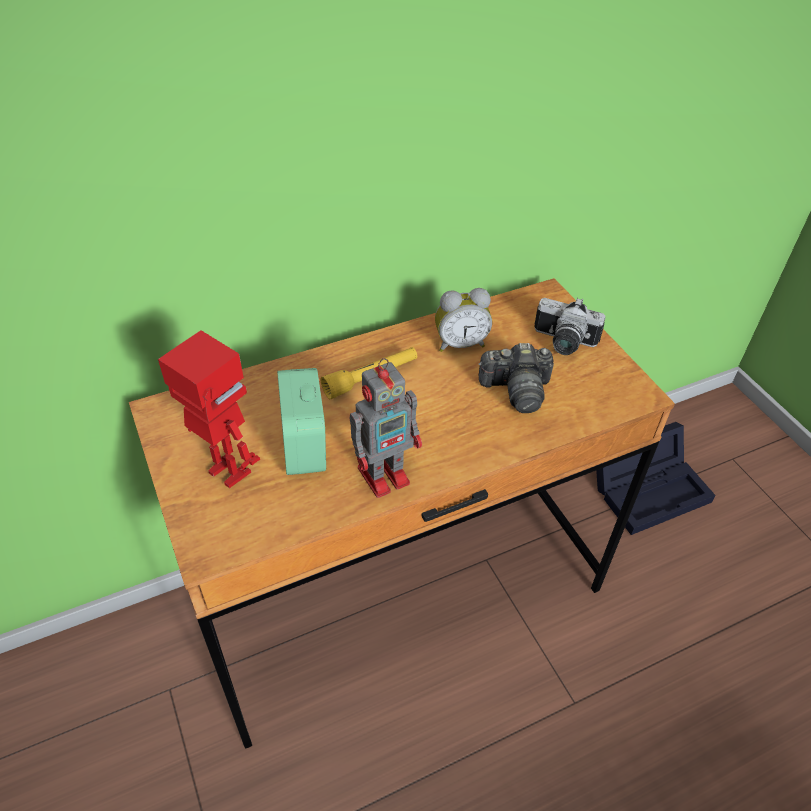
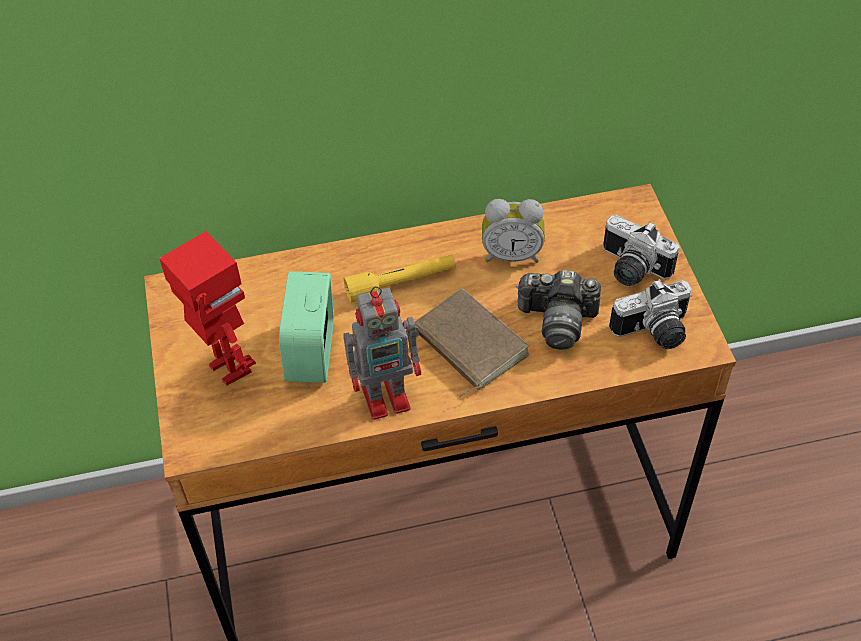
camera: 15 degrees right, 5 degrees up
black storage box [596,422,716,535] -> none
none -> brown book [415,288,530,398]
none -> camera [609,279,692,349]

